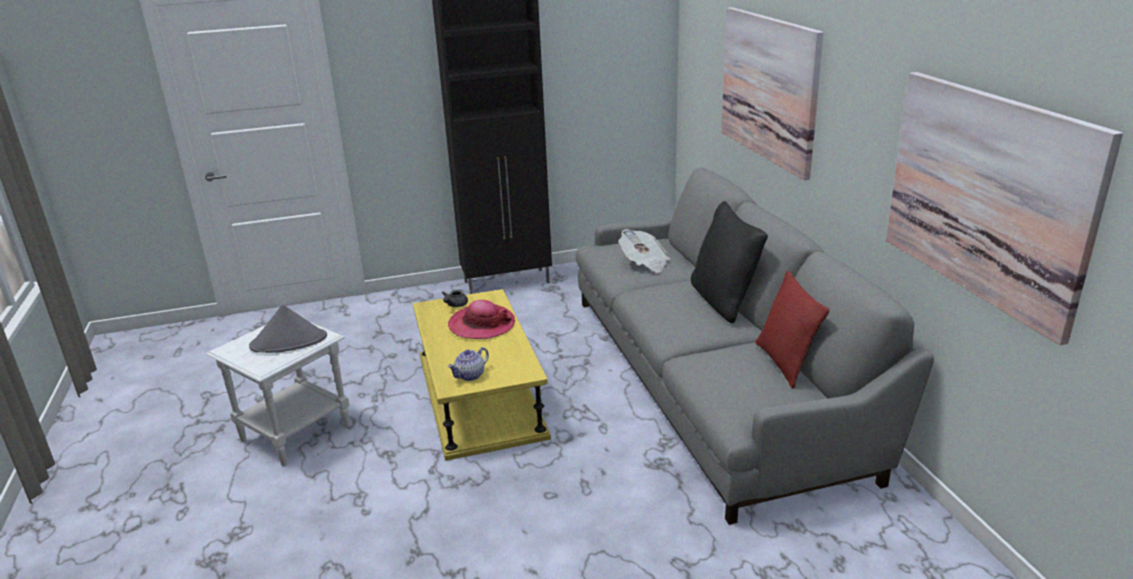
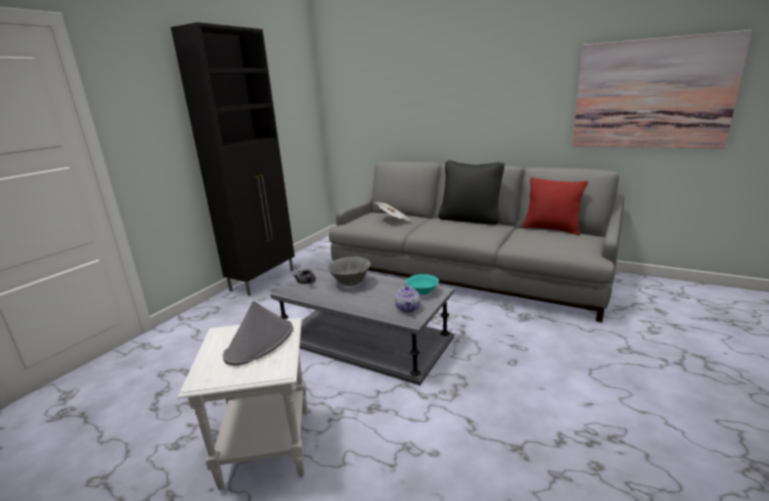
camera: 45 degrees left, 5 degrees down
yellow coffee table [413,289,551,461] -> grey coffee table [270,264,454,385]
hat [448,300,515,339] -> grey bowl [328,257,370,286]
picture [721,7,824,180] -> none
none -> turquoise bowl [406,274,439,295]

